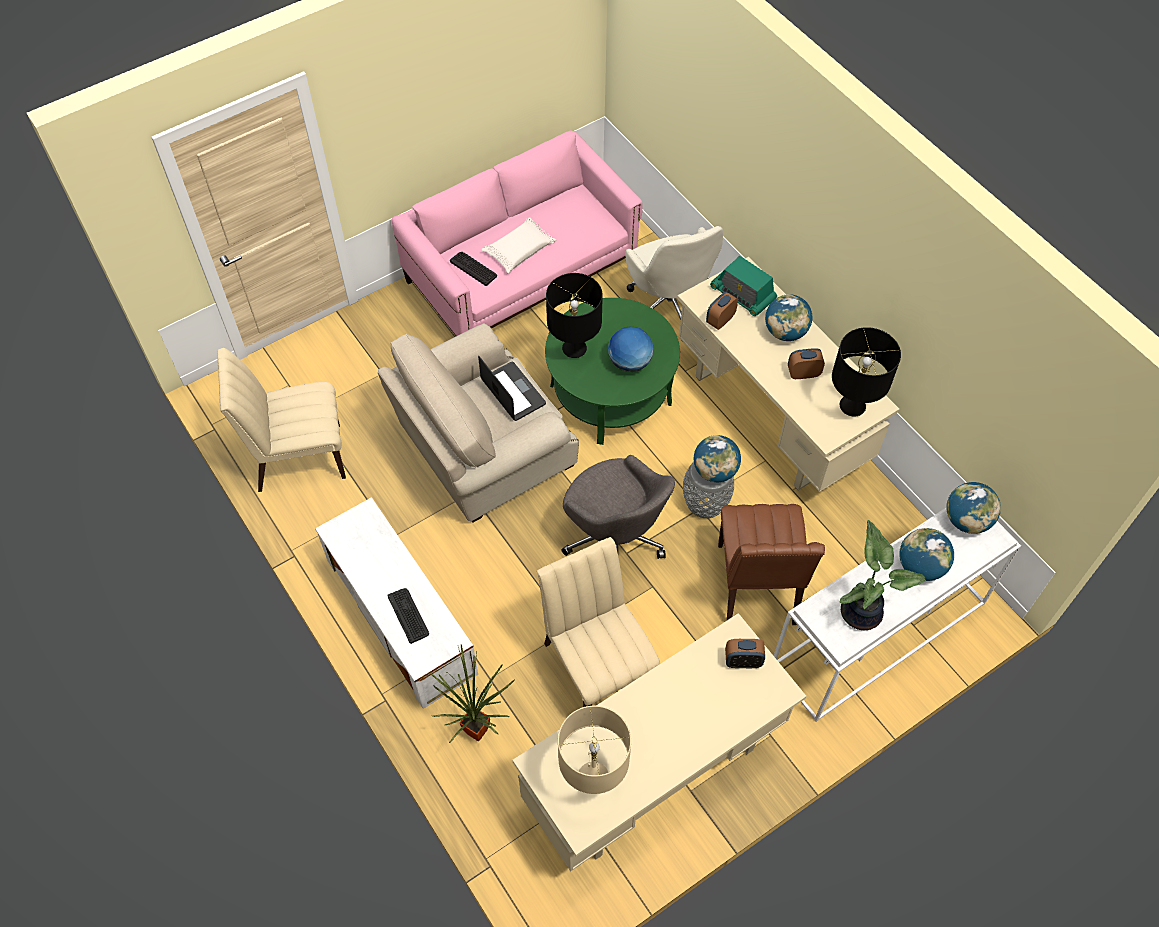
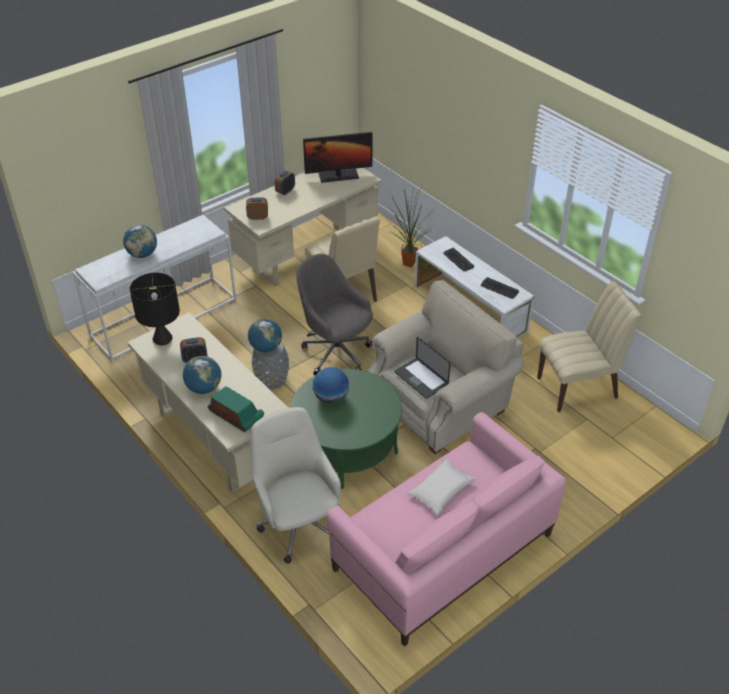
camera: 175 degrees right, 15 degrees down
keyboard [450,252,497,286] -> keyboard moved to [481,277,519,299]
black table lamp [546,273,603,358] -> none
beige table lamp [558,706,631,794] -> monitor [303,132,373,183]
alarm clock [706,292,738,330] -> alarm clock moved to [274,170,295,195]
brown chair [718,504,825,625] -> none
potted plant [840,520,926,630] -> none
globe [946,482,1001,534] -> none

